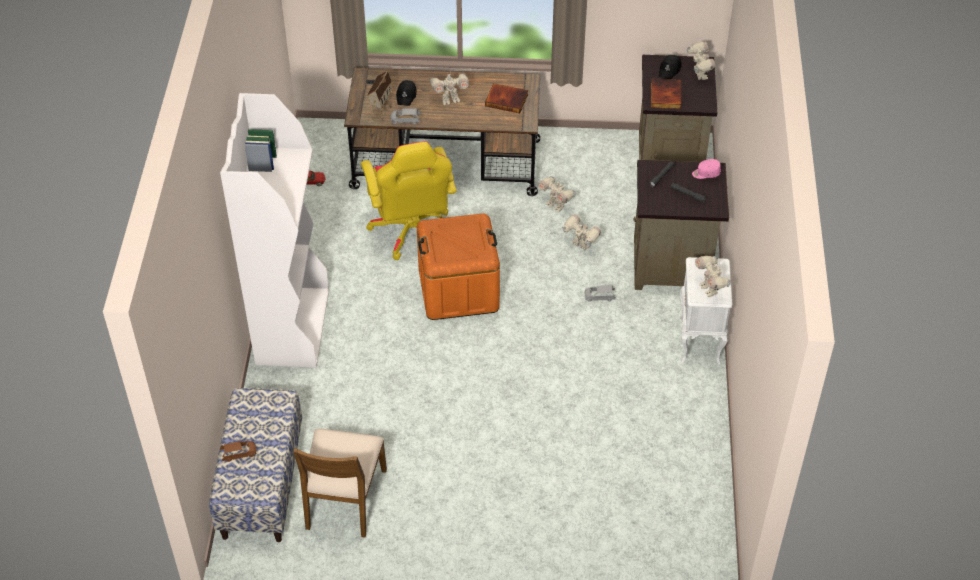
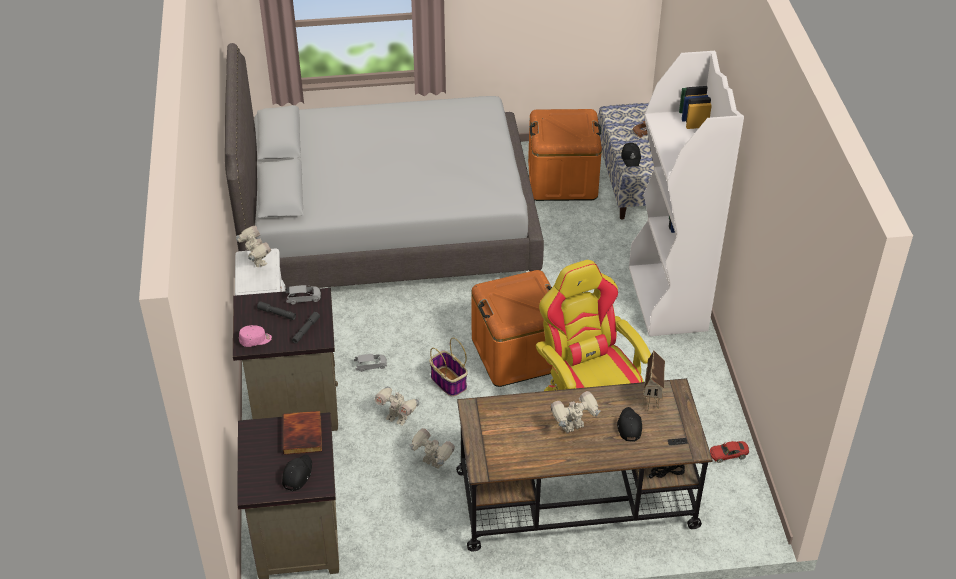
camera: 170 degrees right, 5 degrees down
brown chair [294,429,387,538] -> orange storage box [528,109,602,201]
grey toy car [391,108,421,124] -> grey toy car moved to [285,285,321,304]
book [485,83,528,113] -> none
toy robot [687,42,716,80] -> none
none -> grey bed [225,43,544,291]
none -> basket [429,338,468,397]
none -> black cap [621,143,641,167]

